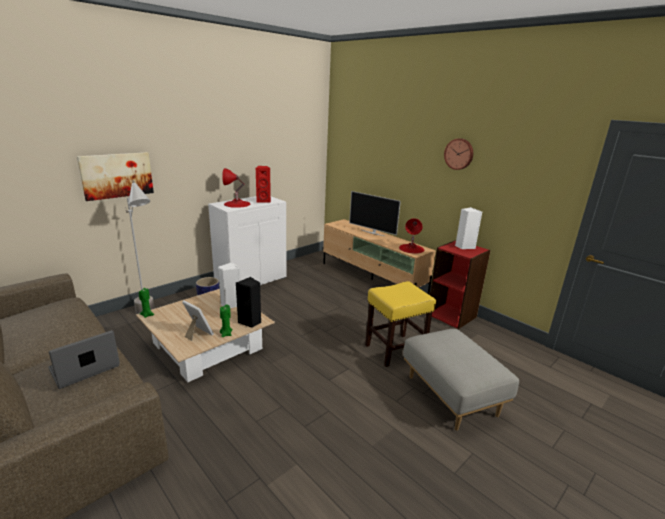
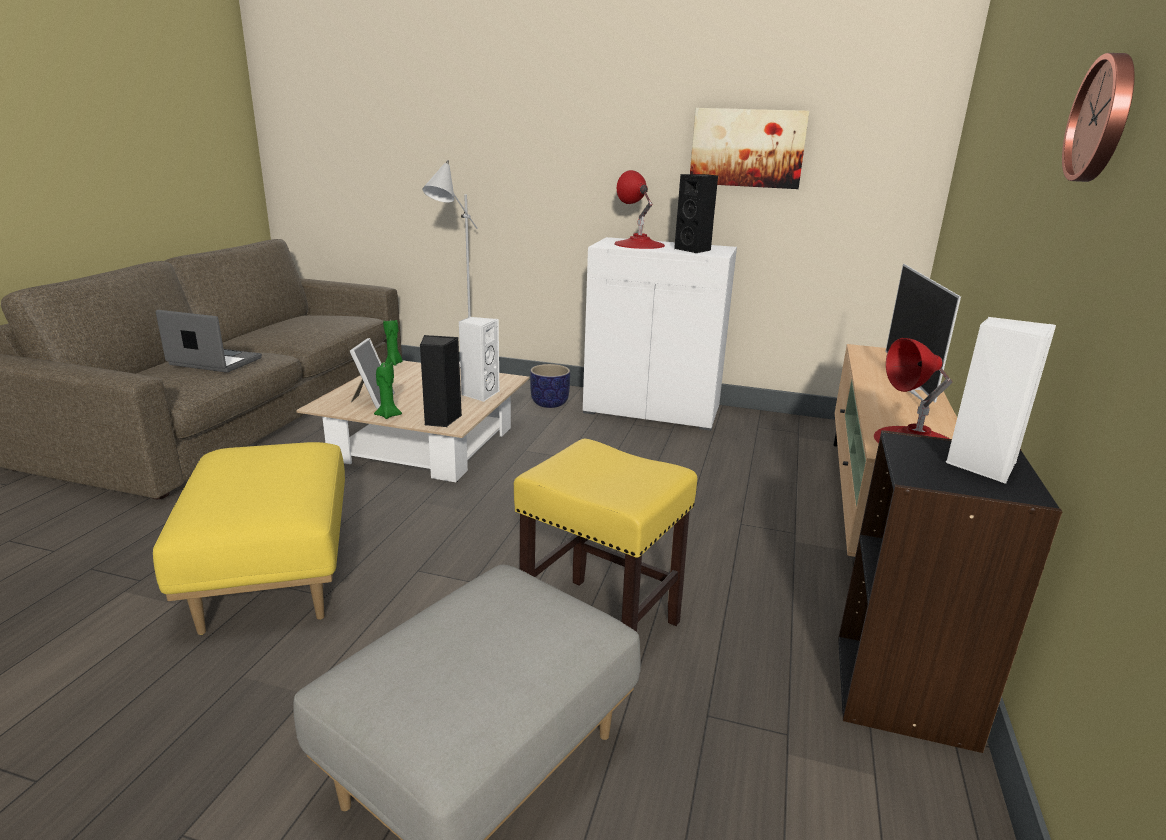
camera: 60 degrees right, 0 degrees up
picture [77,152,154,201] -> picture moved to [690,108,809,189]
red speaker [255,166,271,203] -> black speaker [674,174,718,253]
red bookcase [430,240,491,329] -> black bookcase [838,430,1063,753]
none -> yellow ottoman [153,442,345,635]

